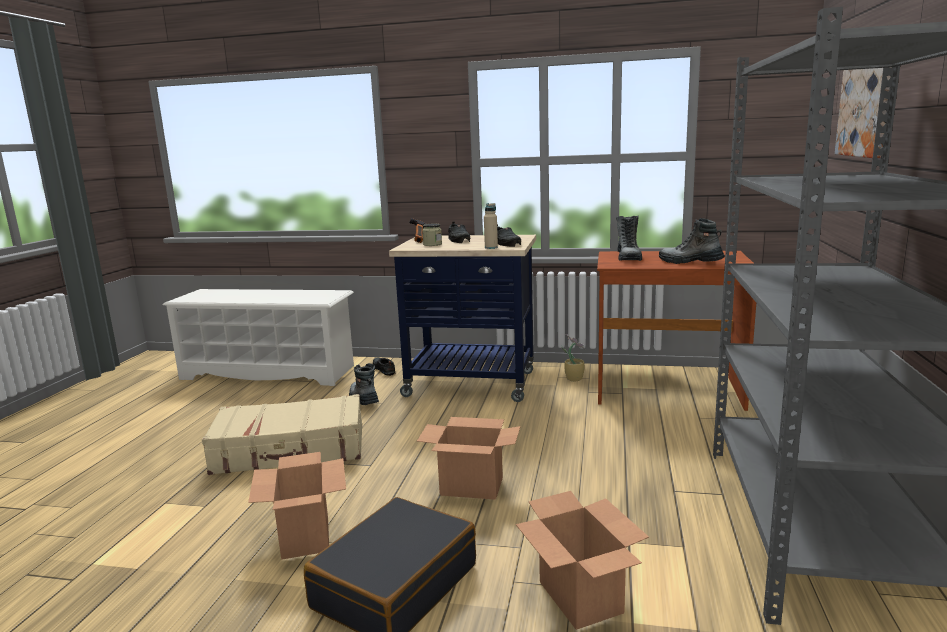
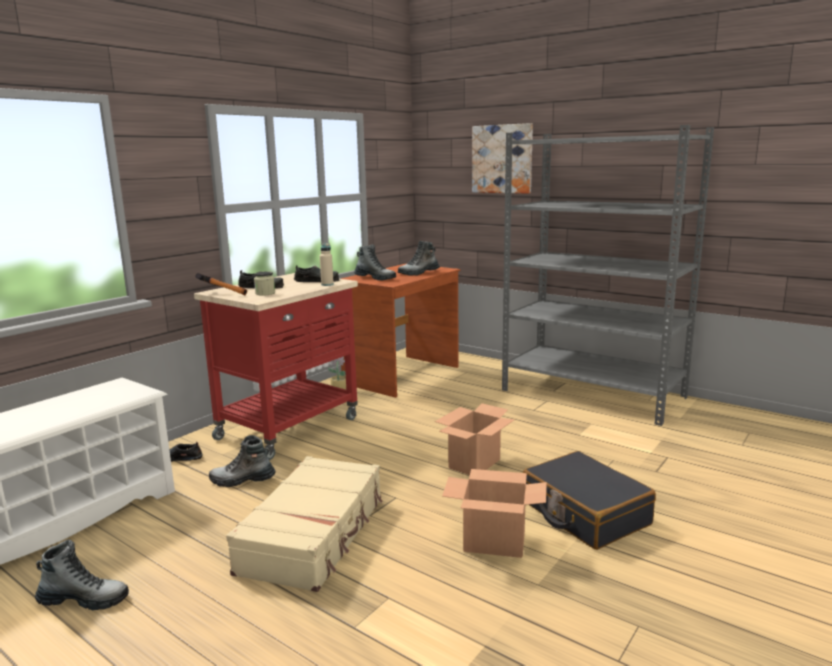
camera: 65 degrees left, 0 degrees up
blue cart [389,235,536,402] -> red cart [194,273,358,460]
cardboard box [516,491,649,630] -> none
none -> boot [35,540,129,610]

